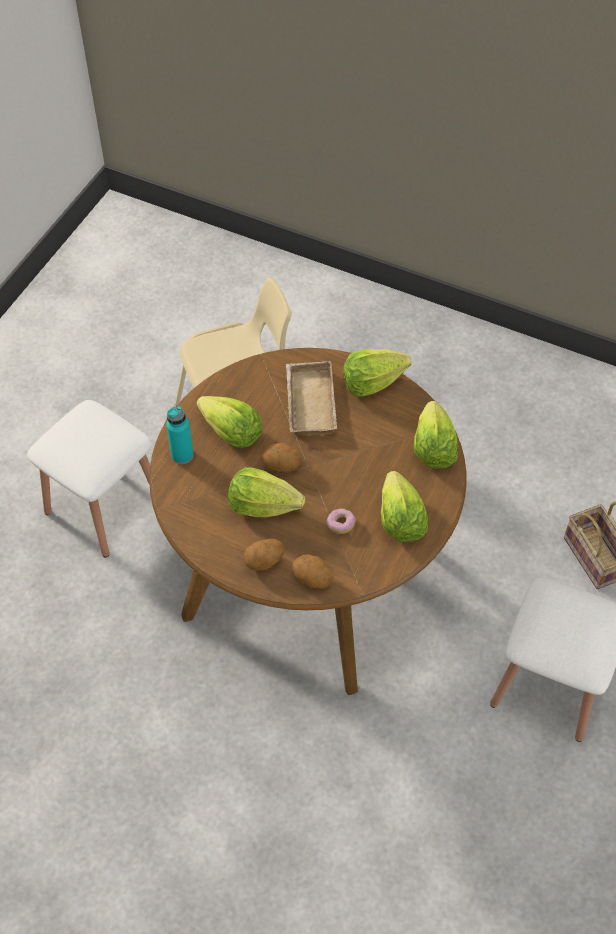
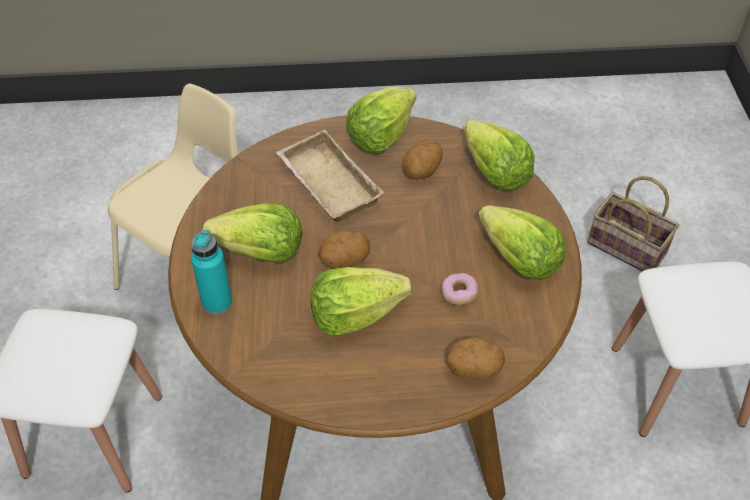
camera: 30 degrees left, 5 degrees down
potato [243,539,285,570] -> potato moved to [402,139,443,180]

